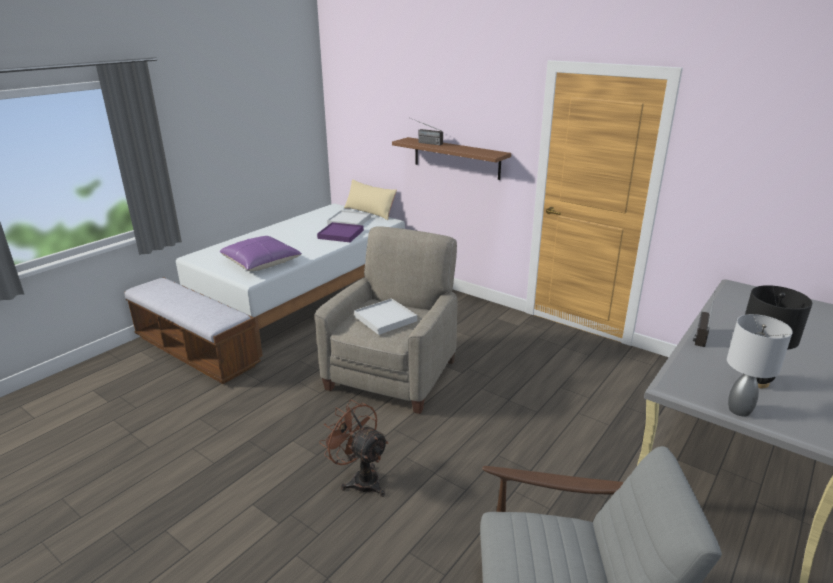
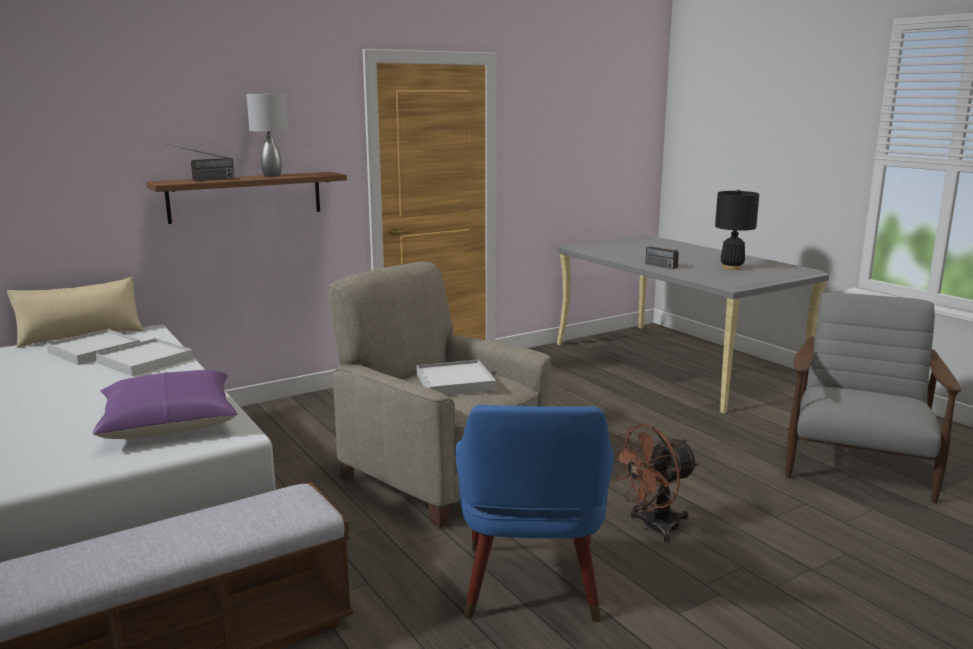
camera: 70 degrees left, 10 degrees down
purple tray [317,222,364,242] -> white tray [96,338,193,376]
grey table lamp [727,314,793,416] -> grey table lamp moved to [247,93,288,177]
none -> blue armchair [455,405,614,622]

